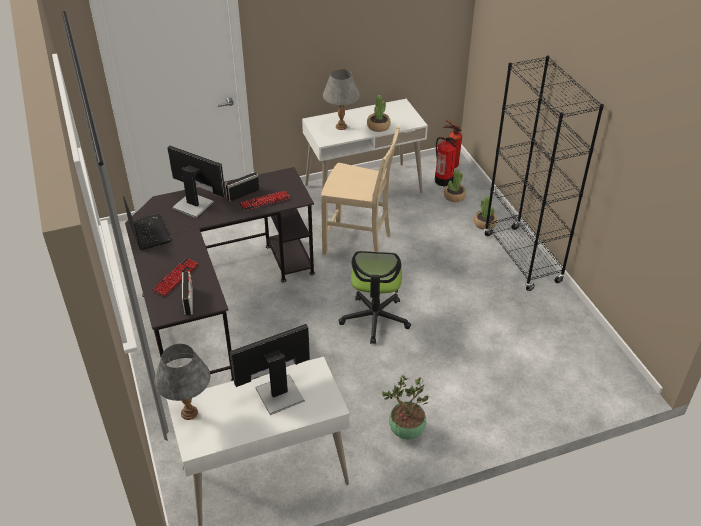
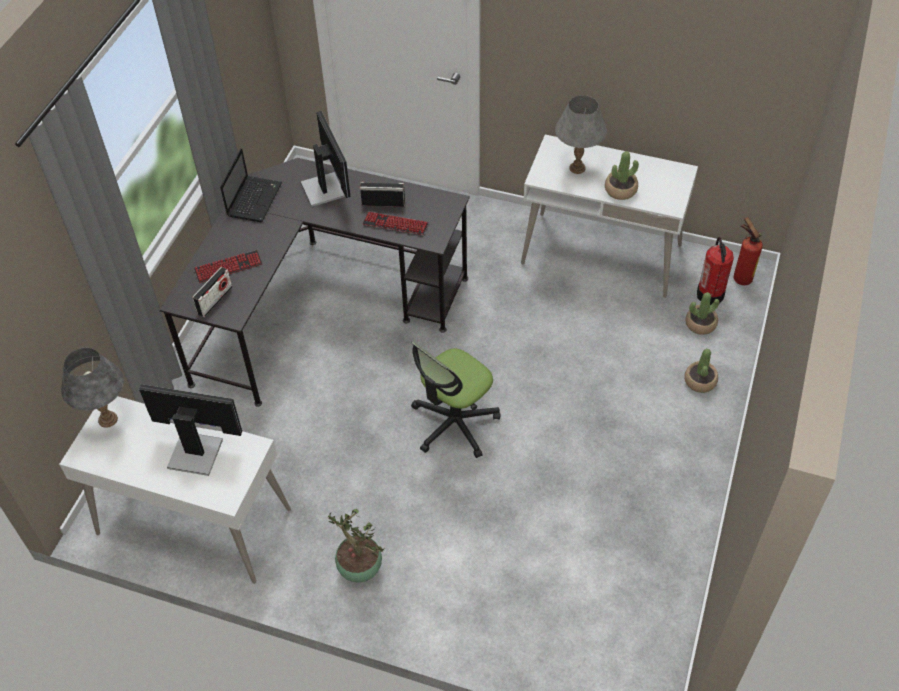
camera: 40 degrees right, 10 degrees up
beige chair [321,126,400,254] -> none
black bookcase [484,56,604,291] -> none

